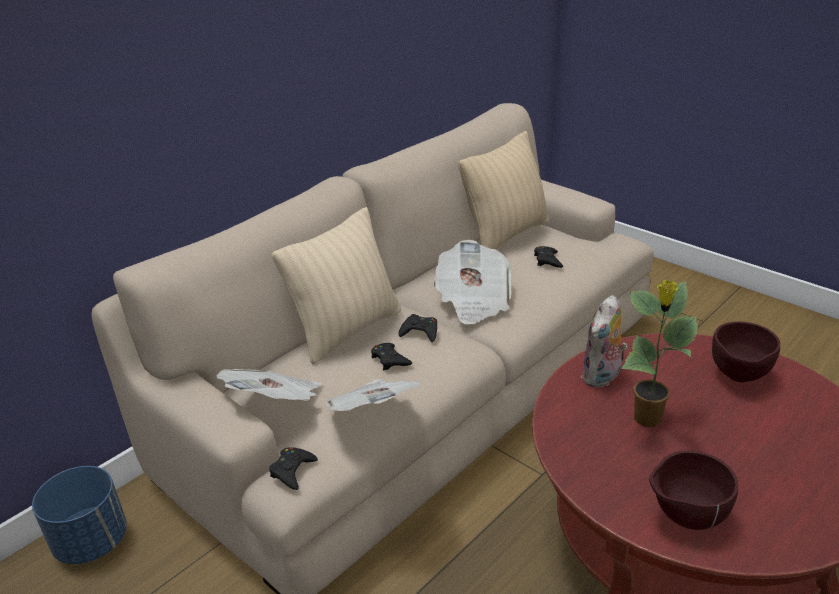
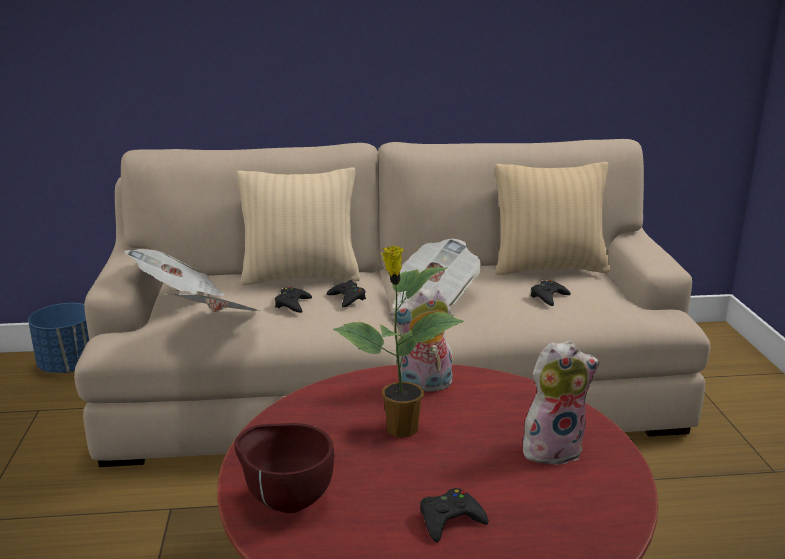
camera: 40 degrees right, 10 degrees down
black game controller [269,447,318,490] -> black game controller moved to [420,488,488,543]
brown bowl [712,321,781,382] -> plush toy [523,340,600,465]

